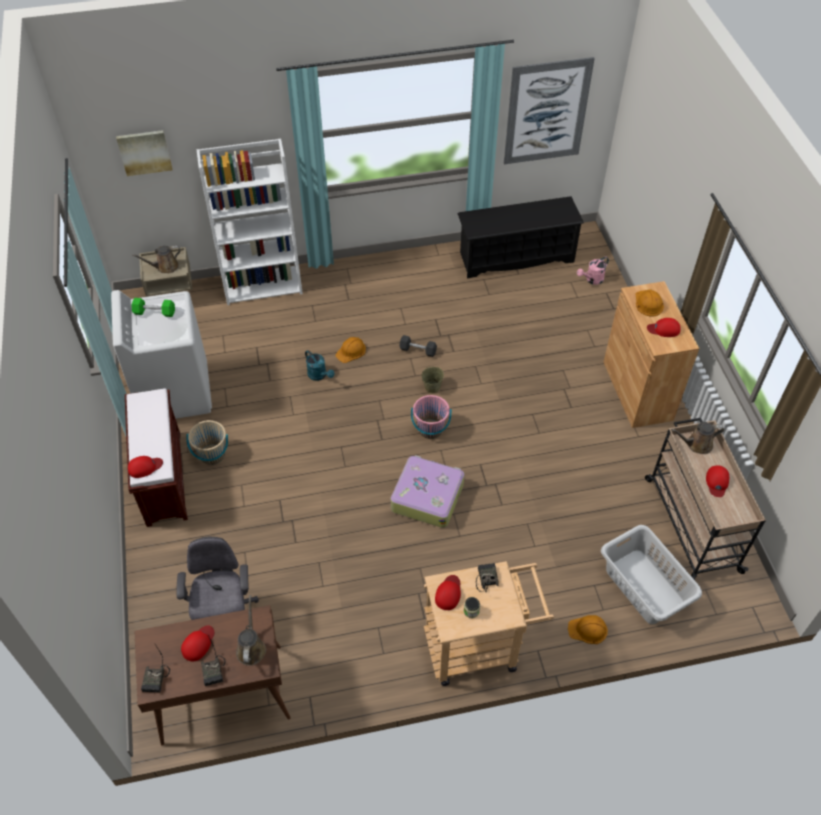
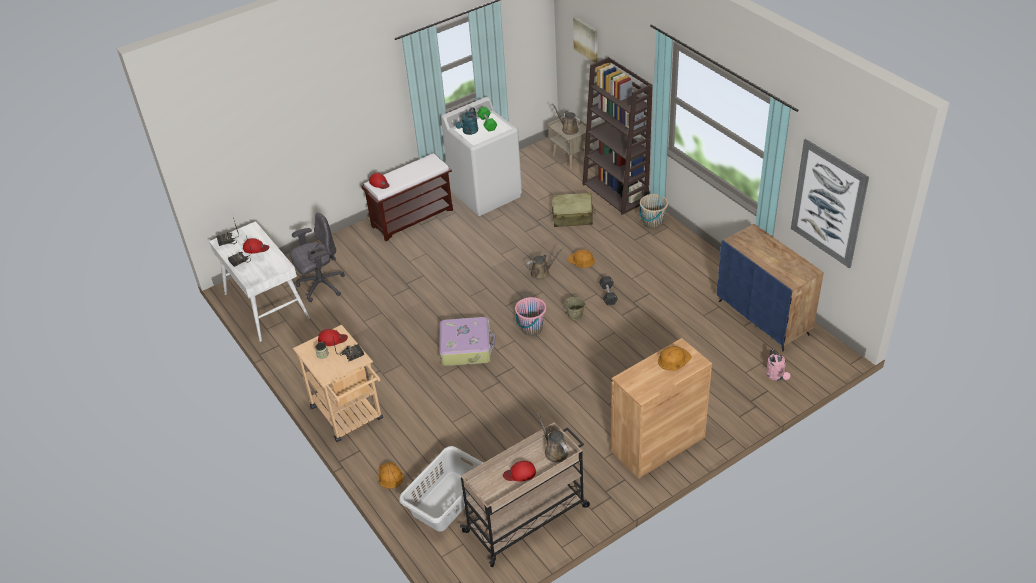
camera: 70 degrees right, 10 degrees down
brown desk [135,605,291,745] -> white desk [209,221,310,342]
beige bucket [187,420,228,465] -> beige bucket moved to [639,194,668,229]
white bookcase [197,139,303,305] -> brown bookcase [583,57,653,215]
brown watering can [236,595,266,666] -> brown watering can moved to [526,248,564,280]
turquoise watering can [305,350,335,381] -> turquoise watering can moved to [456,107,478,135]
black shoe rack [458,196,584,279] -> blue cabinet [717,224,824,352]
pink watering can [577,257,609,285] -> pink watering can turned 135 degrees counterclockwise [766,349,790,381]
red cap [647,318,681,337] -> none
none -> beige suitcase [552,192,596,227]

